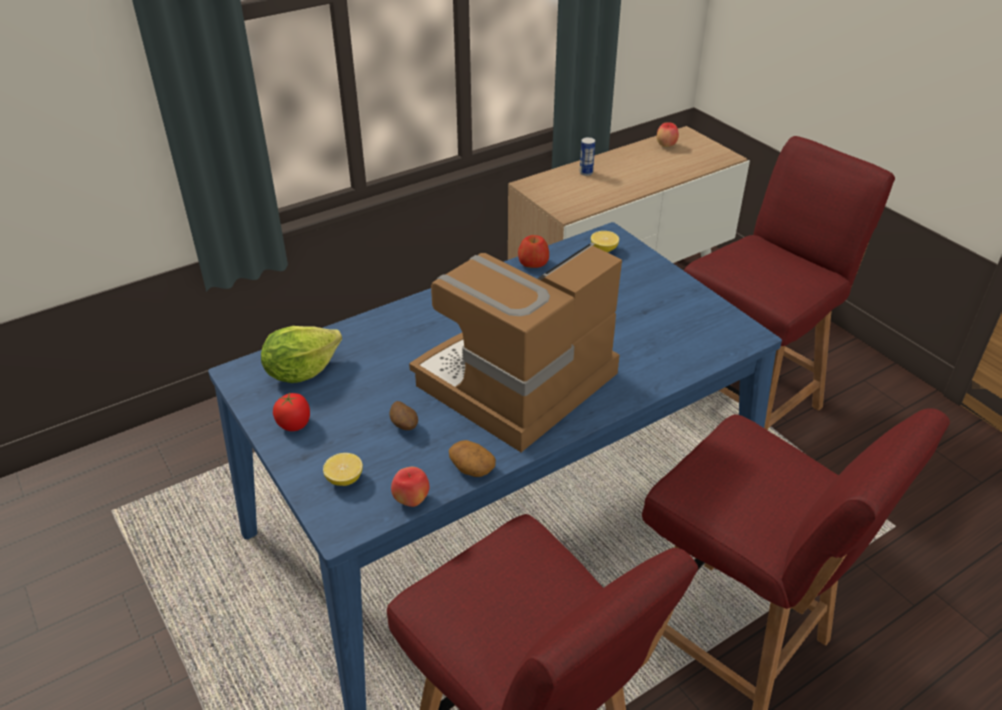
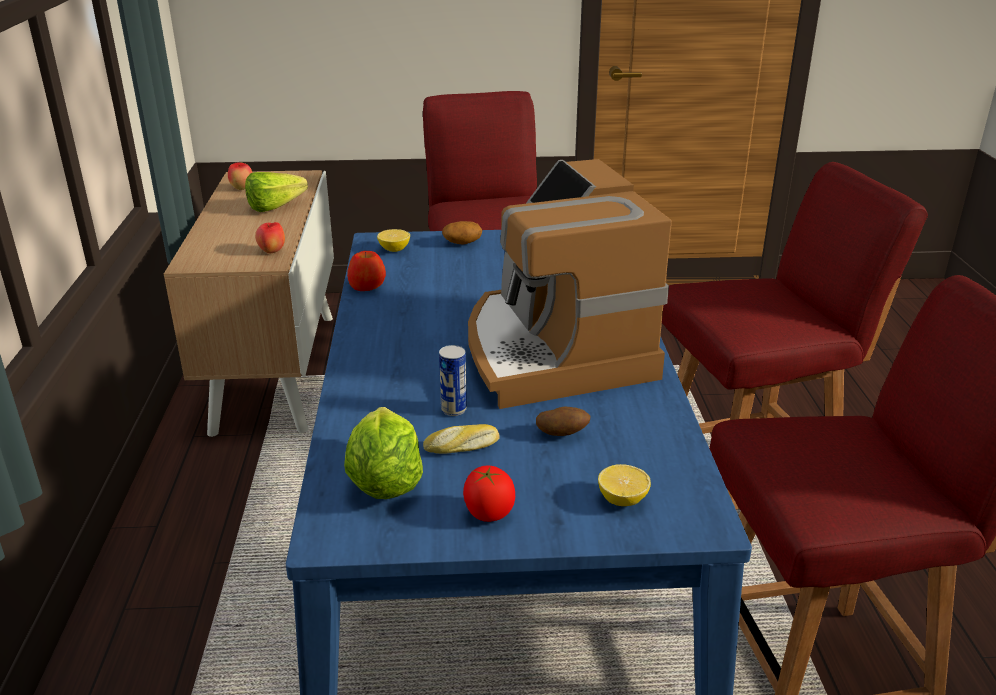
camera: 60 degrees left, 10 degrees down
apple [391,467,429,507] -> apple moved to [255,222,285,253]
potato [449,440,496,477] -> potato moved to [442,221,482,245]
can [580,137,595,176] -> can moved to [439,345,467,416]
none -> lettuce [245,172,308,212]
none -> bread [423,424,500,454]

